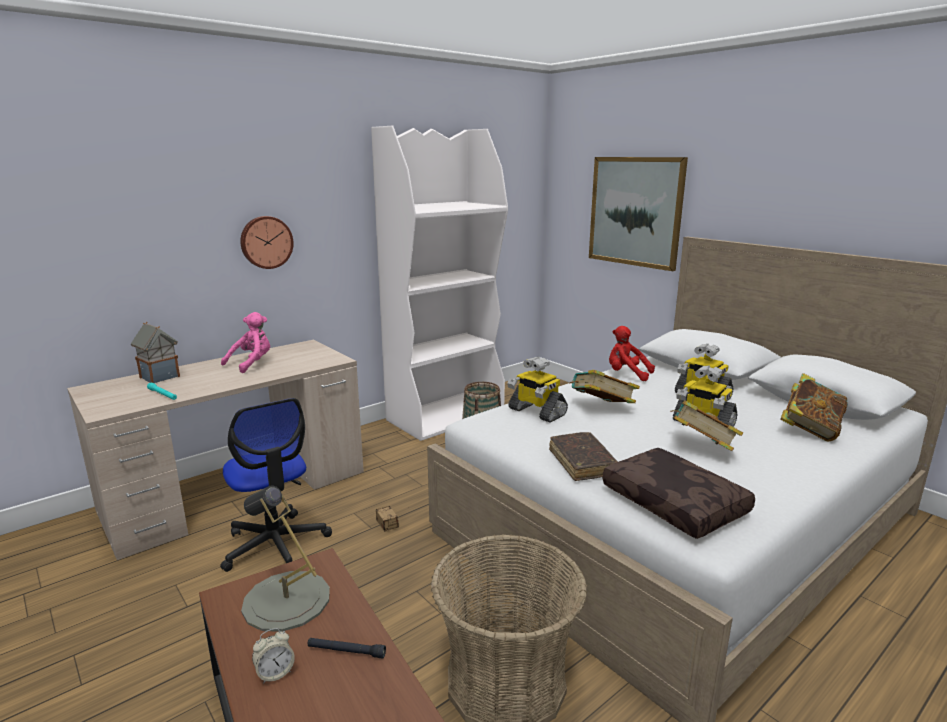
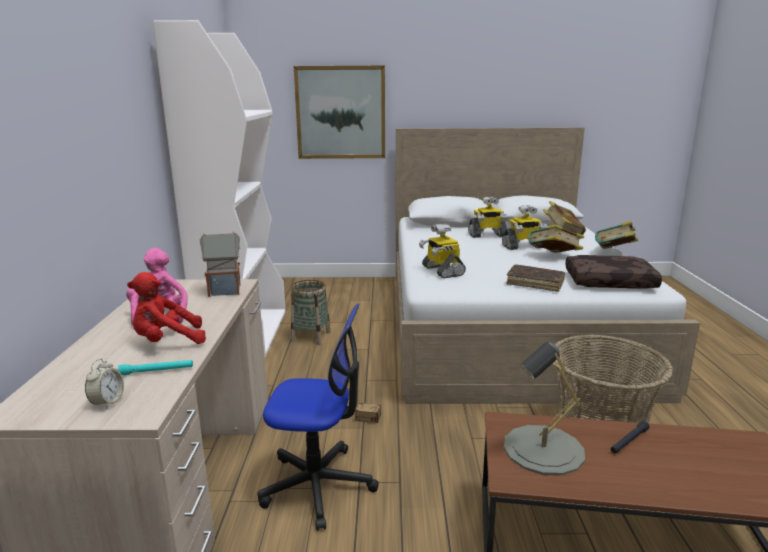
camera: 50 degrees left, 0 degrees up
toy house [131,322,180,383] -> toy house moved to [200,231,240,297]
wall clock [240,216,294,269] -> none
alarm clock [252,628,295,684] -> alarm clock moved to [85,359,124,409]
toy robot [507,357,568,422] -> toy robot turned 75 degrees clockwise [419,224,466,278]
book [569,370,640,403] -> book moved to [595,221,638,249]
red plush toy [609,326,655,381] -> red plush toy moved to [127,272,206,344]

